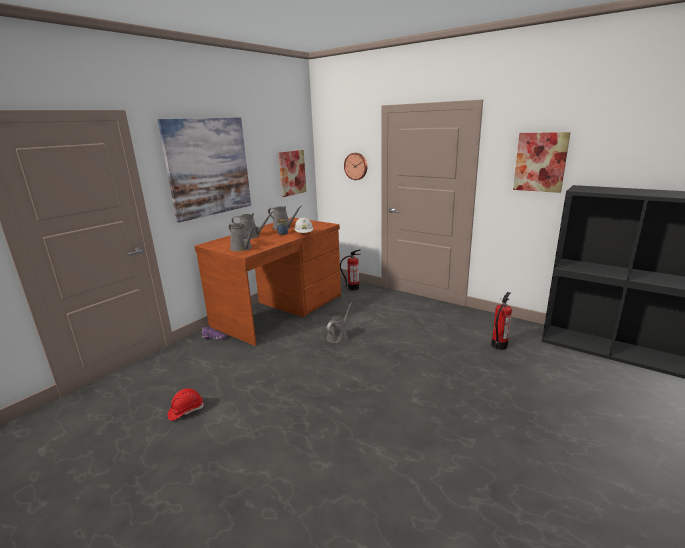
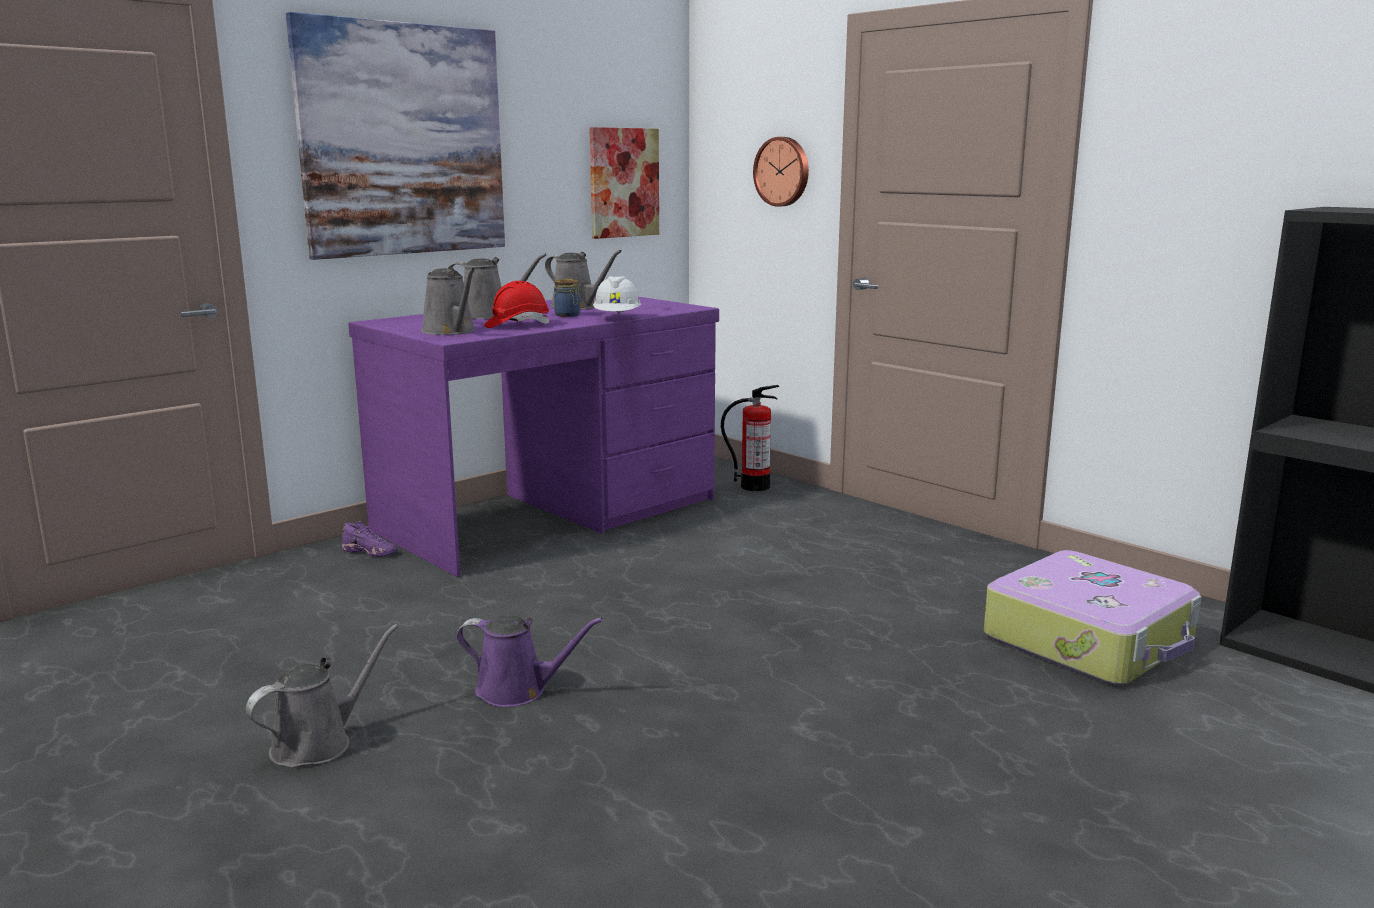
camera: 10 degrees right, 5 degrees down
red hard hat [168,388,204,421] -> red hard hat moved to [484,281,549,328]
brown desk [195,217,341,346] -> purple desk [348,296,719,577]
grey watering can [327,302,352,343] -> grey watering can moved to [246,624,398,768]
fire extinguisher [491,292,512,350] -> suitcase [984,550,1202,685]
picture [513,132,571,193] -> none
none -> purple watering can [456,615,603,707]

